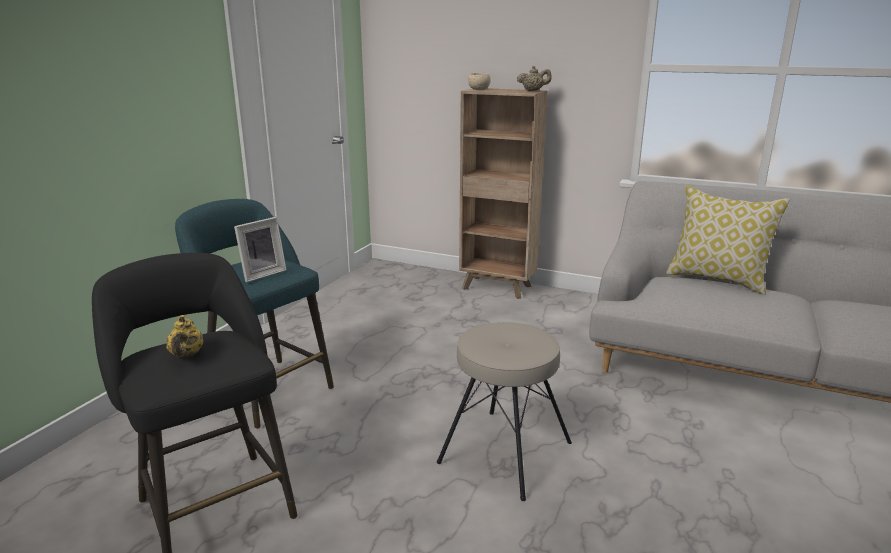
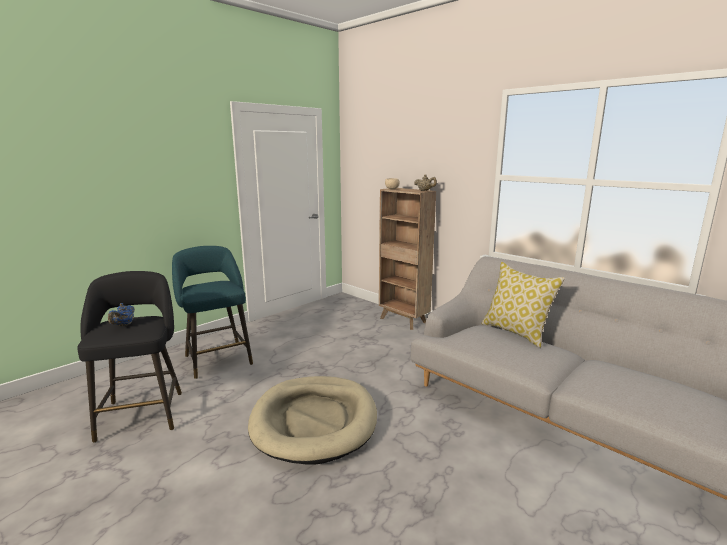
camera: 20 degrees right, 5 degrees down
yellow teapot [166,315,203,358] -> blue teapot [108,303,135,326]
picture frame [234,217,287,282] -> none
beige stool [437,322,572,501] -> beige dog bed [248,376,377,464]

